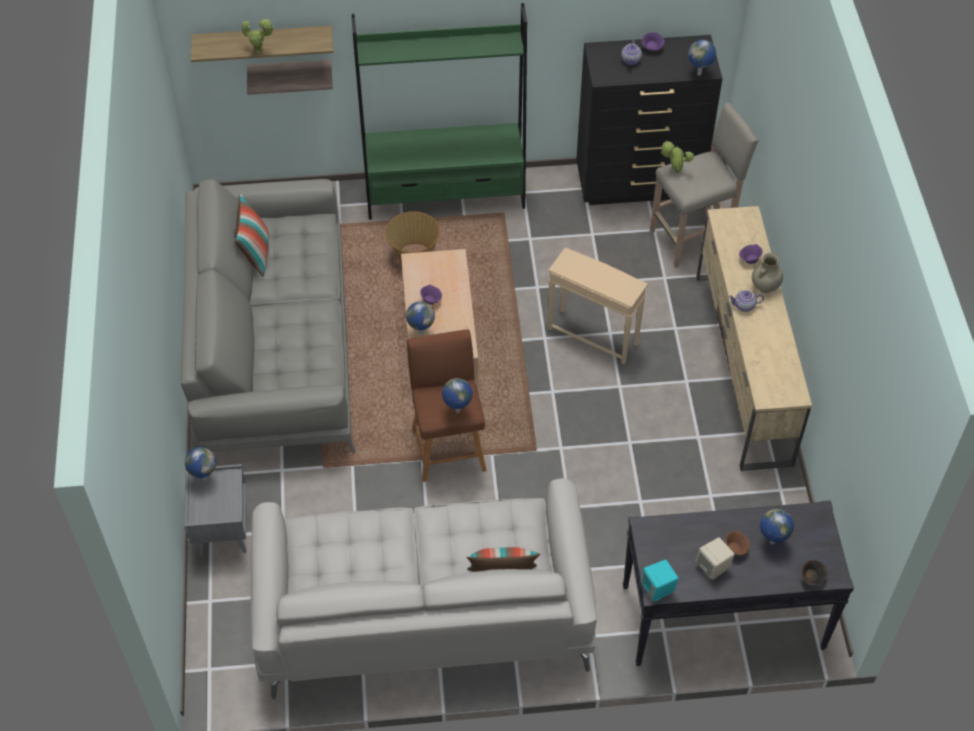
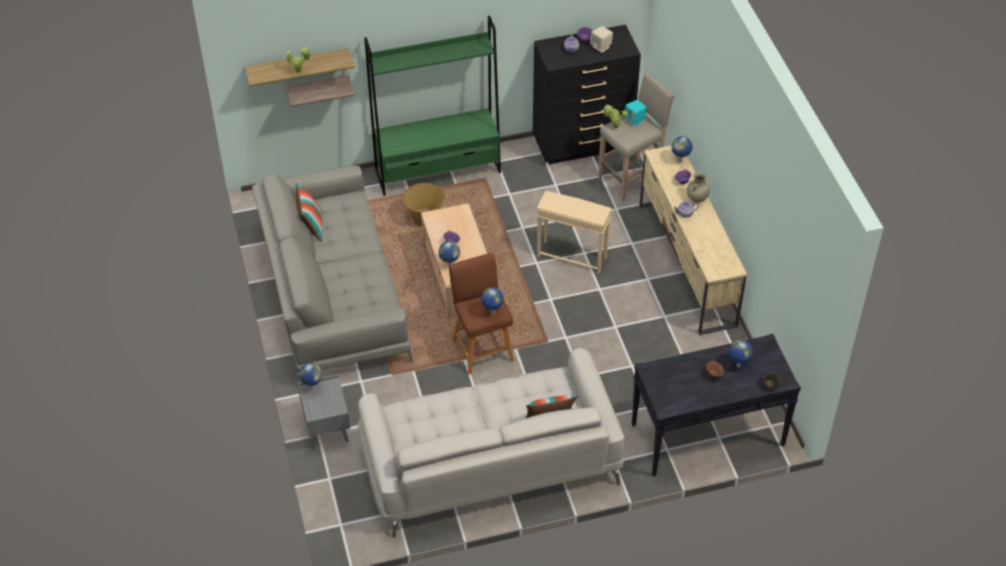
camera: 10 degrees left, 5 degrees down
turquoise speaker [640,560,679,601] -> turquoise speaker moved to [625,100,647,126]
globe [688,40,716,76] -> globe moved to [671,136,693,163]
beige speaker [696,537,735,580] -> beige speaker moved to [590,26,613,53]

